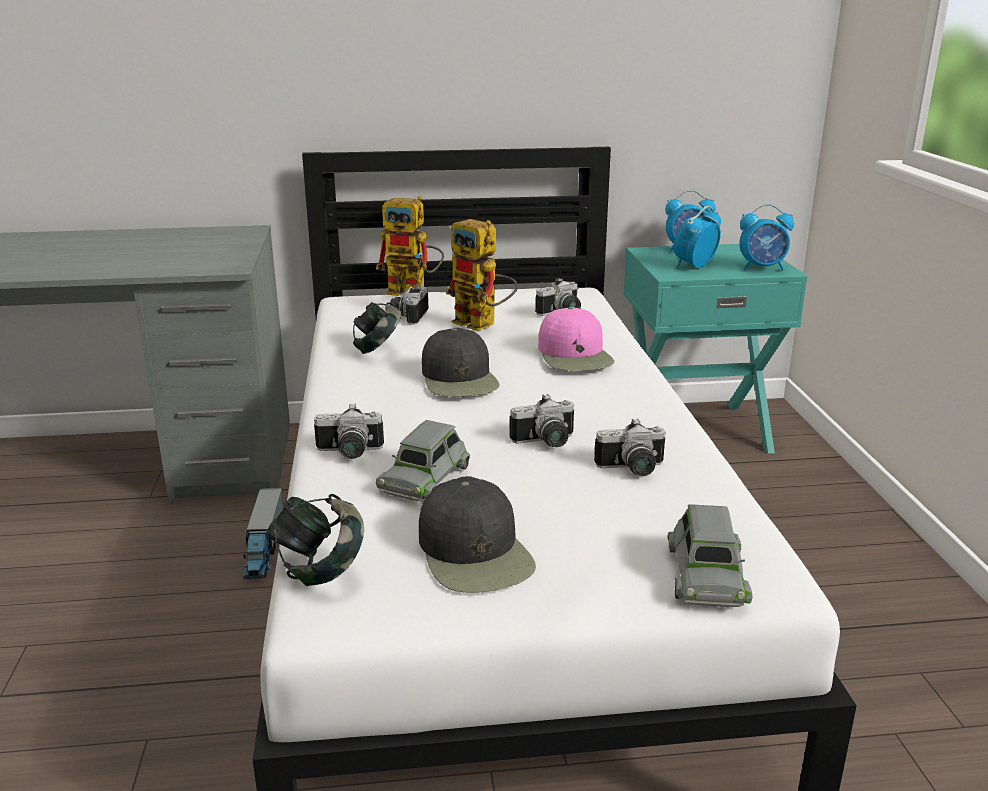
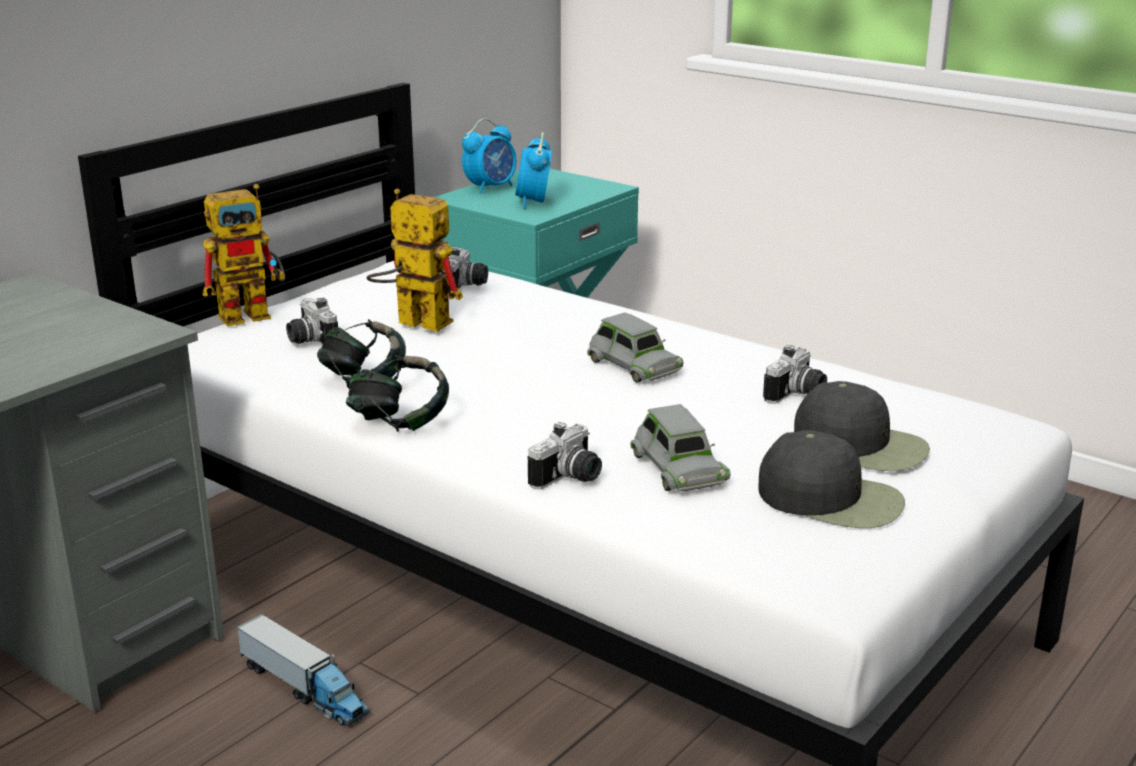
camera: 45 degrees left, 0 degrees up
headphones [266,494,364,586] -> headphones moved to [346,355,449,432]
black cap [422,328,500,397] -> black cap moved to [794,381,930,471]
toy robot [446,219,518,331] -> toy robot turned 150 degrees counterclockwise [366,189,463,332]
camera [509,394,575,447] -> none
pink cap [538,307,614,371] -> none
grey toy car [667,504,753,607] -> grey toy car moved to [587,312,684,383]
alarm clock [739,204,794,271] -> none

